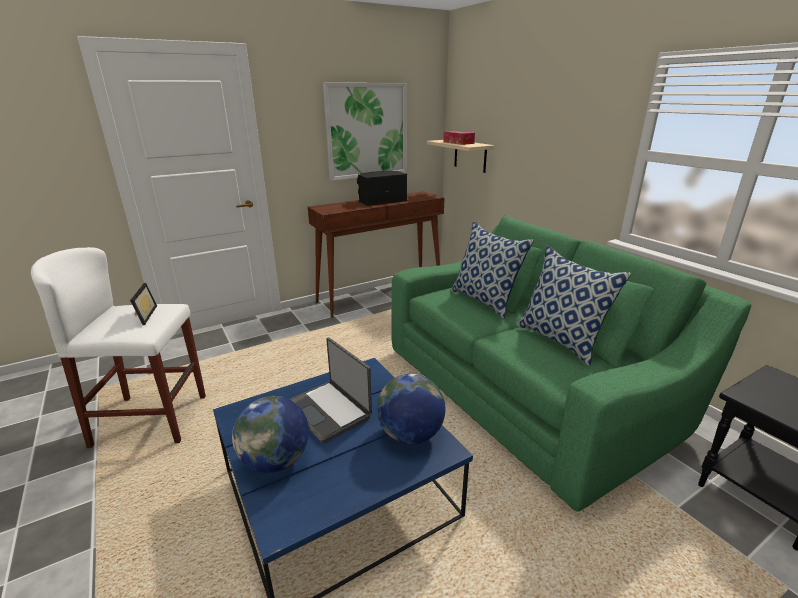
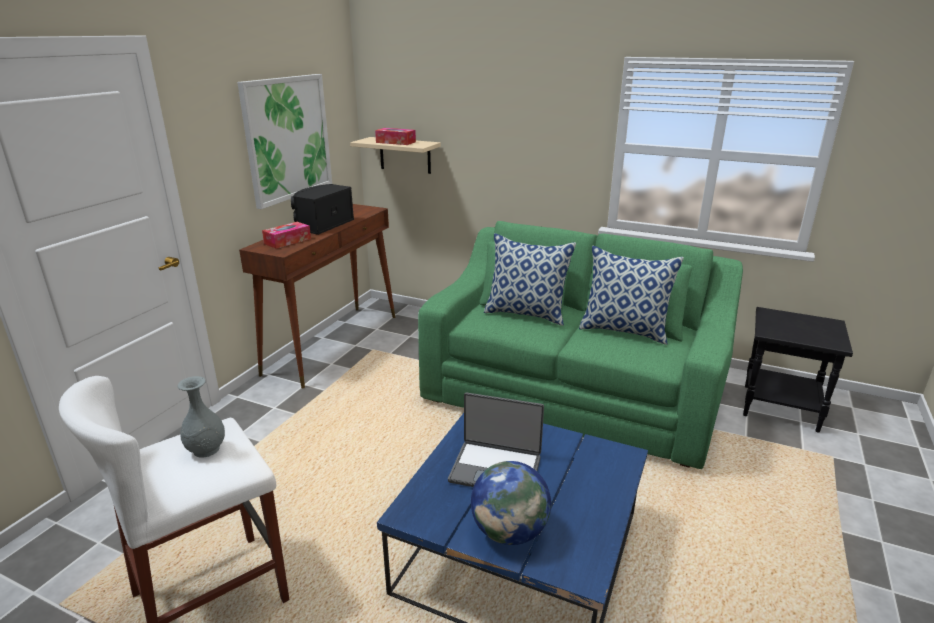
camera: 35 degrees left, 0 degrees up
picture frame [130,283,157,325] -> grey vase [177,376,225,458]
globe [377,374,445,444] -> none
none -> tissue box [262,222,311,249]

